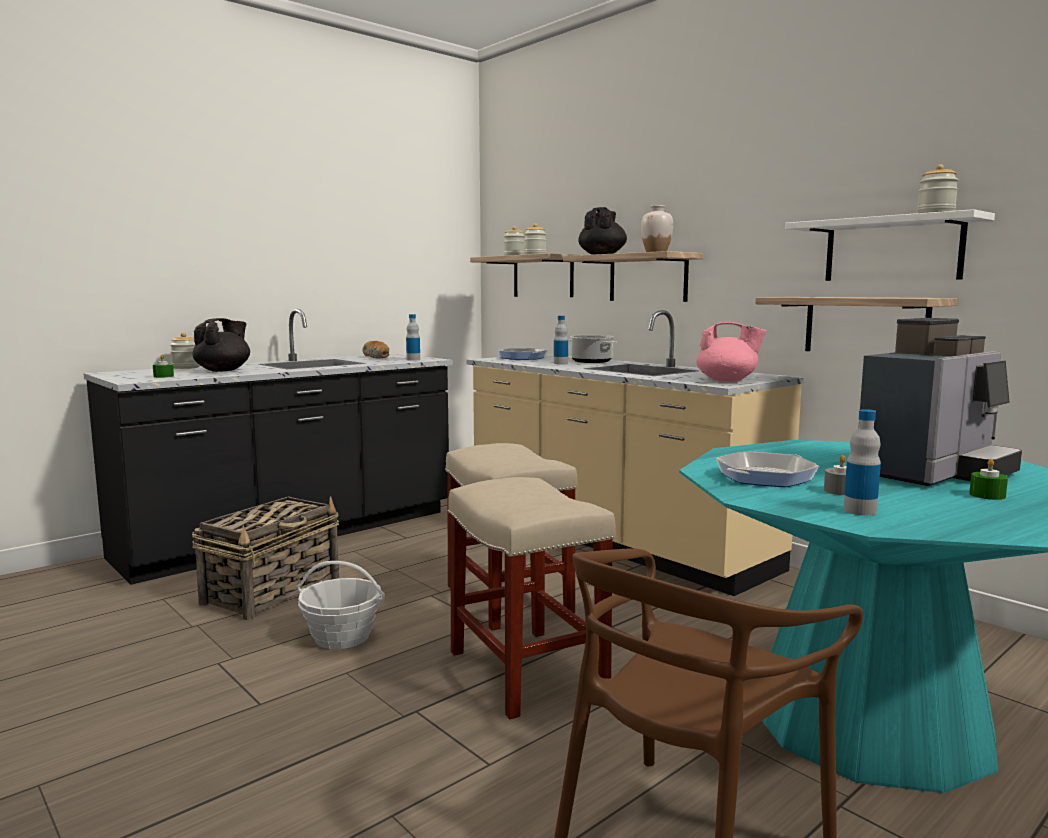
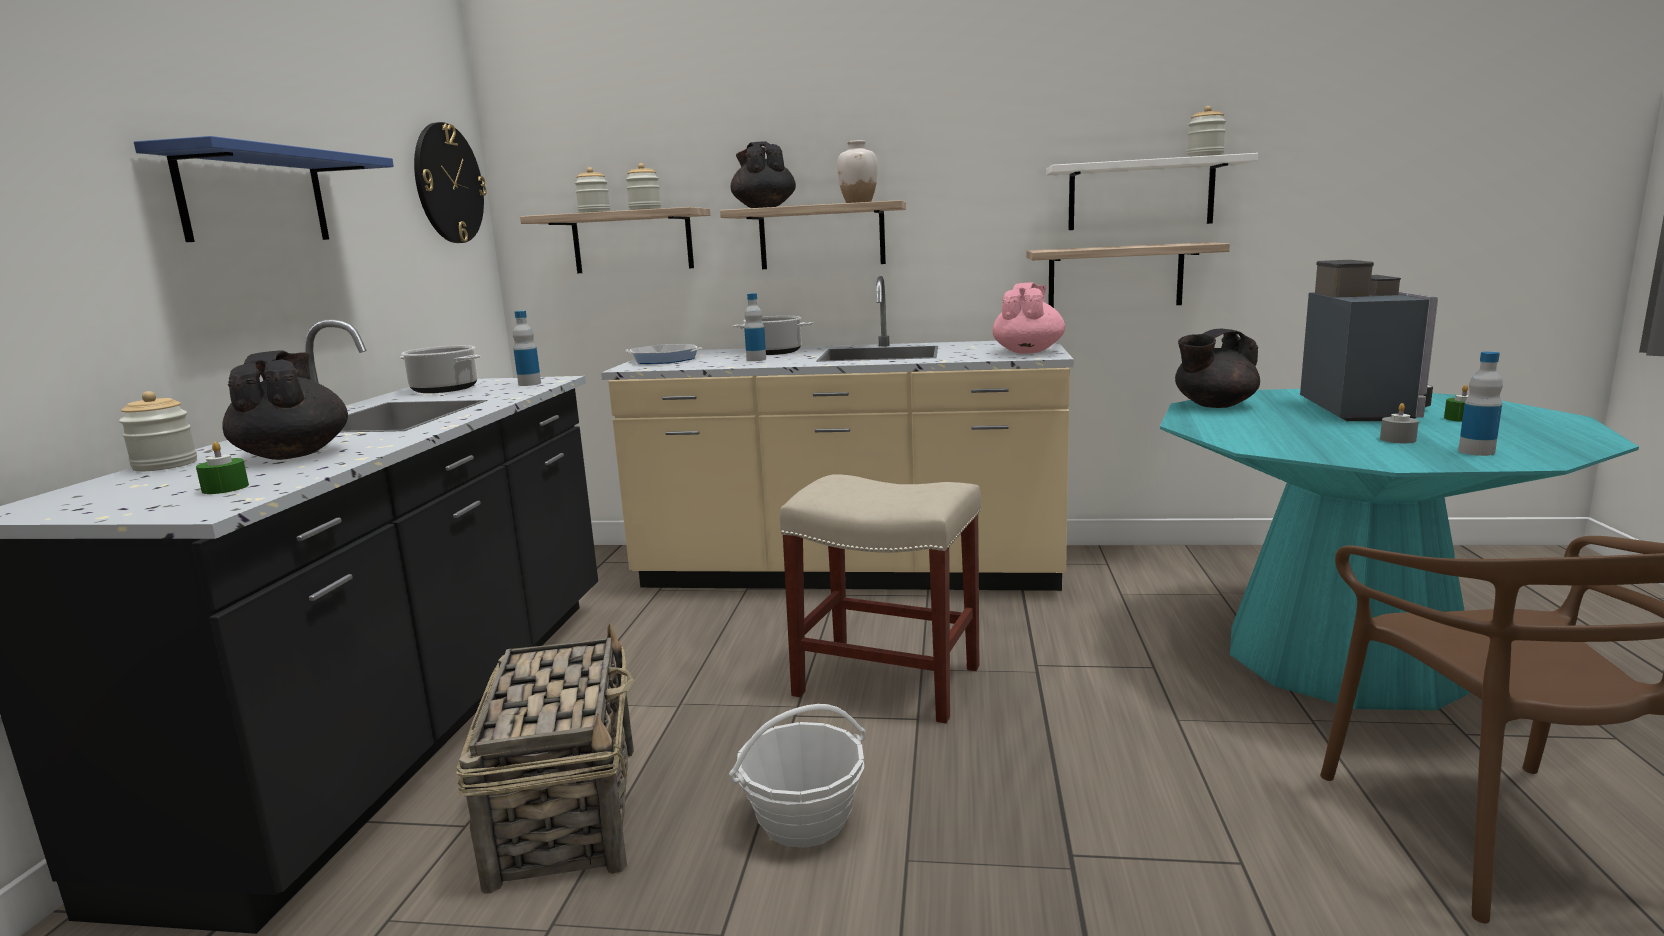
camera: 40 degrees left, 5 degrees up
bread [363,341,389,358] -> cooking pot [400,345,480,393]
beige stool [448,477,615,719] -> none
pink teapot [696,322,767,382] -> pink teapot turned 45 degrees counterclockwise [993,282,1065,354]
frying pan [716,451,819,487] -> none
none -> blue shelf [134,136,394,242]
none -> wall clock [414,122,487,243]
none -> black teapot [1175,329,1260,408]

